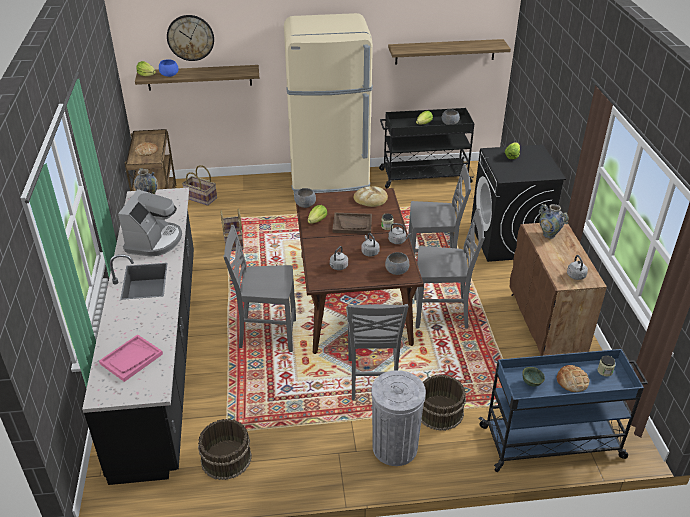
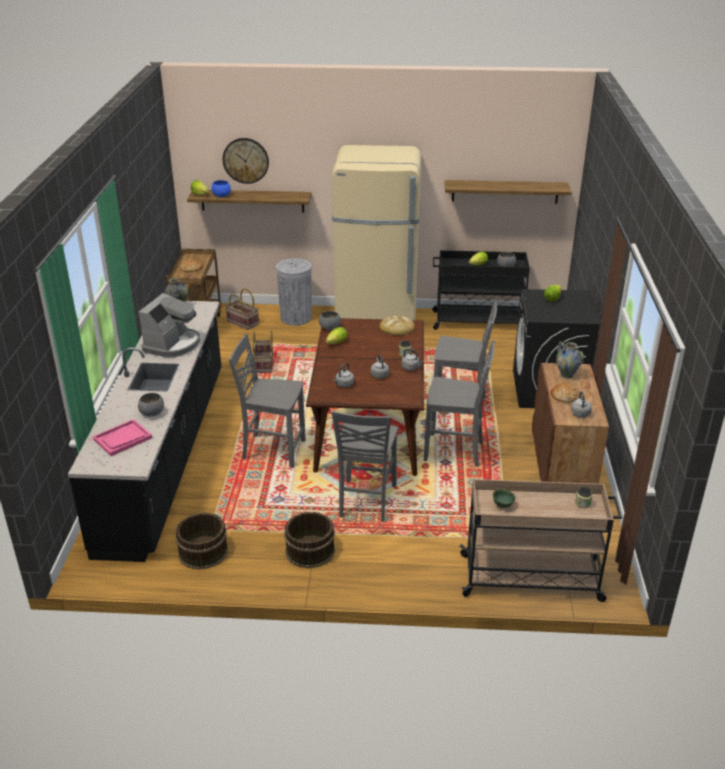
camera: 10 degrees right, 5 degrees down
brown tray [332,213,372,234] -> none
grey trash can [371,370,426,466] -> grey trash can moved to [276,258,312,326]
grey bowl [385,252,409,275] -> grey bowl moved to [138,393,164,416]
brown bucket [421,375,466,431] -> brown bucket moved to [284,512,335,568]
blue cart [479,349,648,472] -> beige cart [459,479,622,602]
bread [557,365,589,392] -> bread moved to [550,382,579,403]

